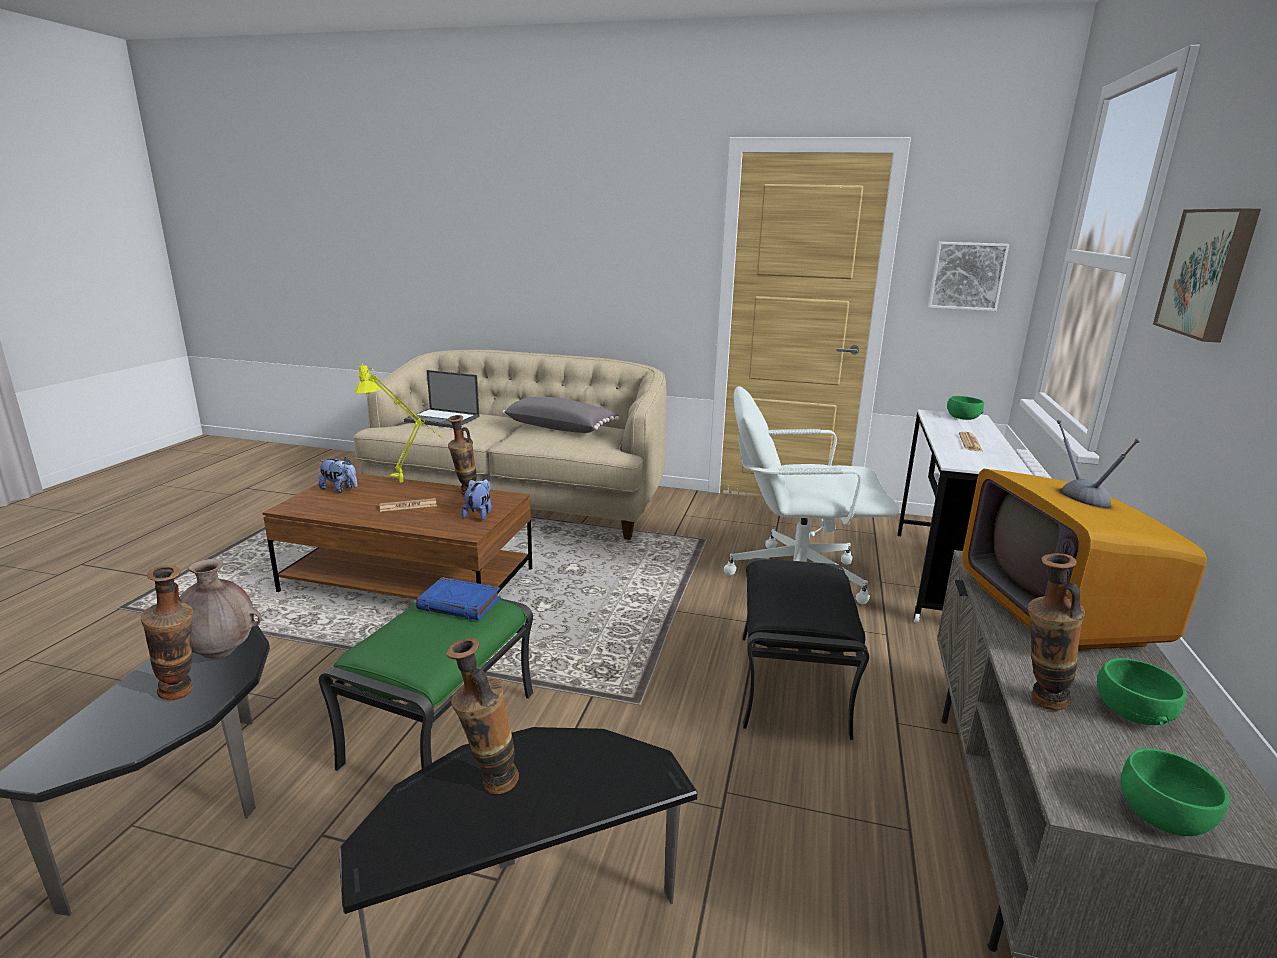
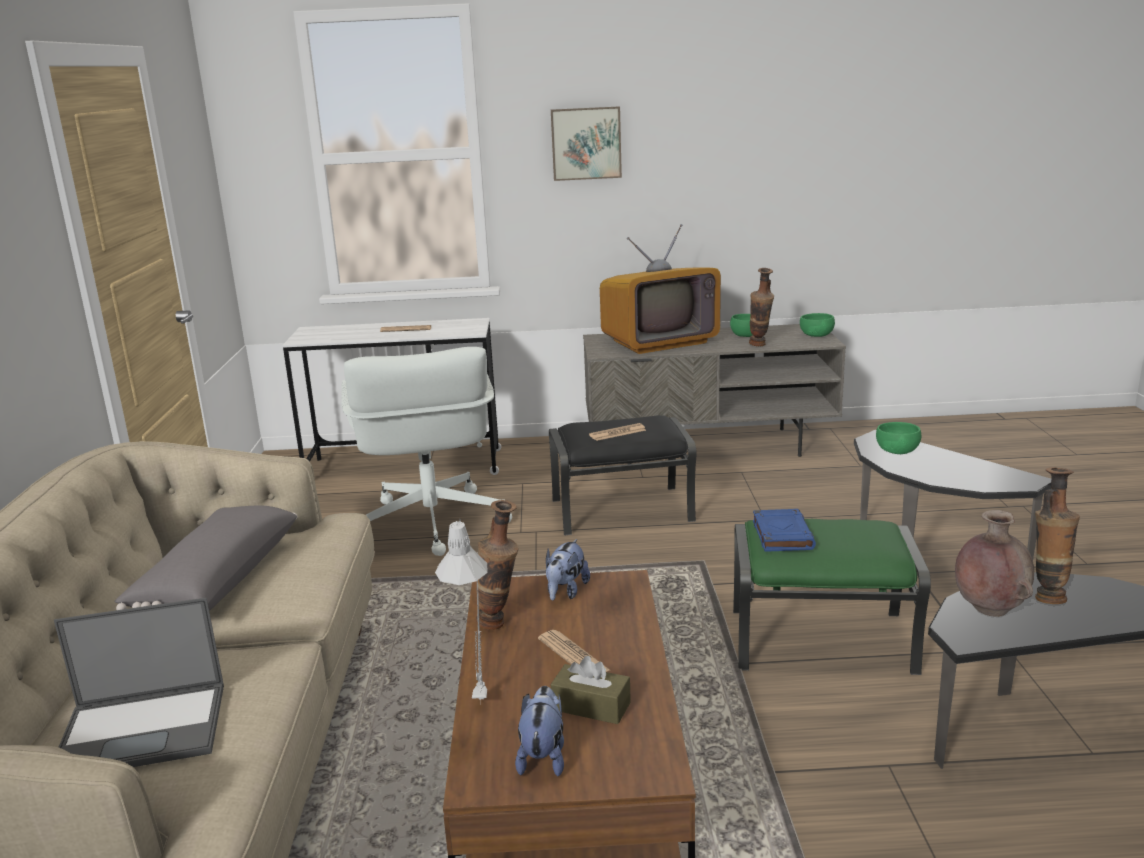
camera: 105 degrees left, 0 degrees up
yellow table lamp [354,363,444,483] -> grey table lamp [435,519,487,700]
laptop [404,370,480,428] -> laptop turned 75 degrees clockwise [54,597,224,767]
vase [446,638,519,794] -> none
plush toy [461,479,492,520] -> plush toy turned 60 degrees counterclockwise [546,539,590,600]
picture [928,242,1009,311] -> none
green bowl [947,396,984,420] -> green bowl moved to [876,422,921,454]
none -> brown tissue box [551,656,631,724]
none -> newspaper [589,423,646,441]

